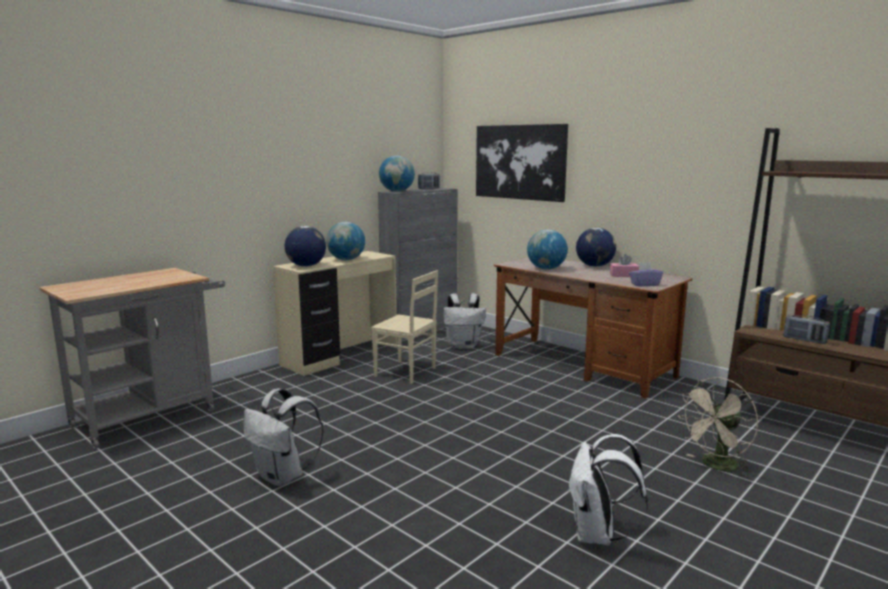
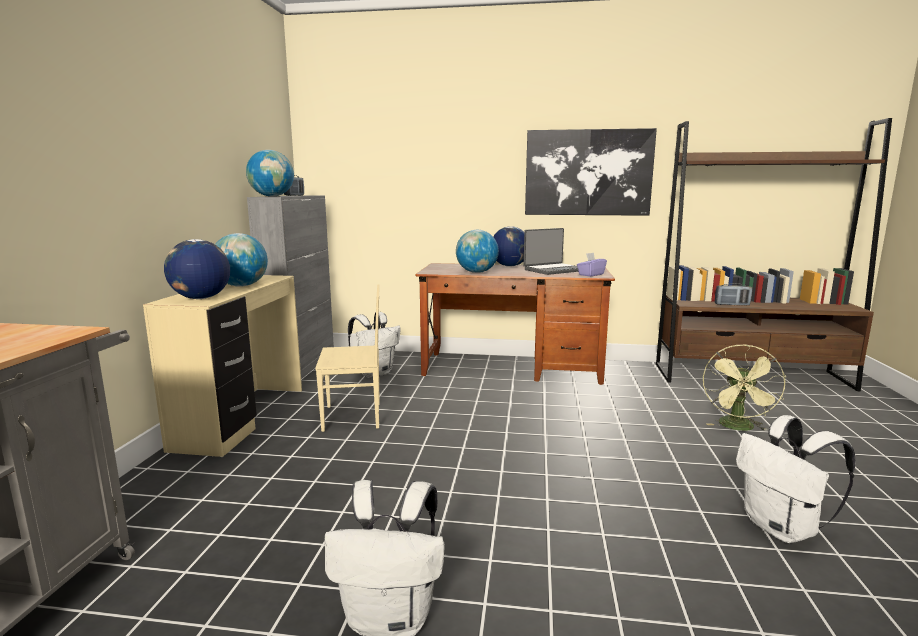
camera: 35 degrees left, 0 degrees up
picture [476,124,568,202] -> picture moved to [525,128,657,216]
pink tissue box [610,254,639,277] -> laptop [524,228,579,275]
beige fan [677,377,759,478] -> green fan [703,345,786,431]

